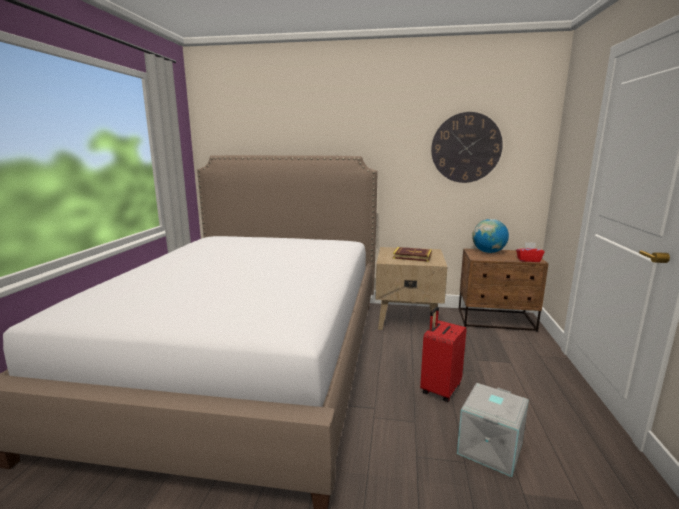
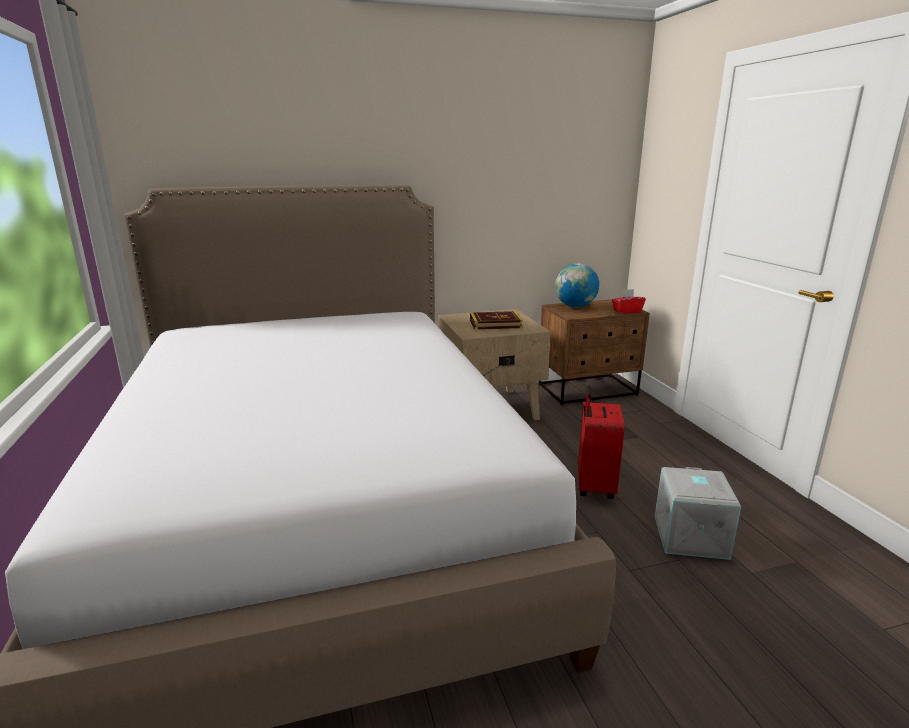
camera: 25 degrees left, 5 degrees up
wall clock [431,112,503,183] -> none

